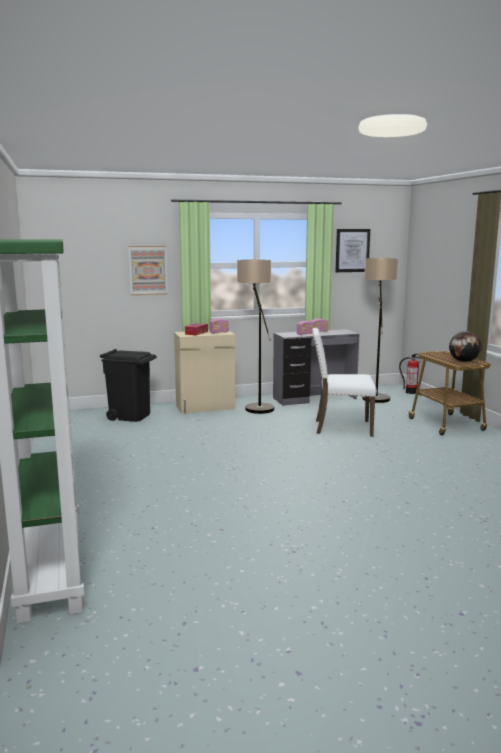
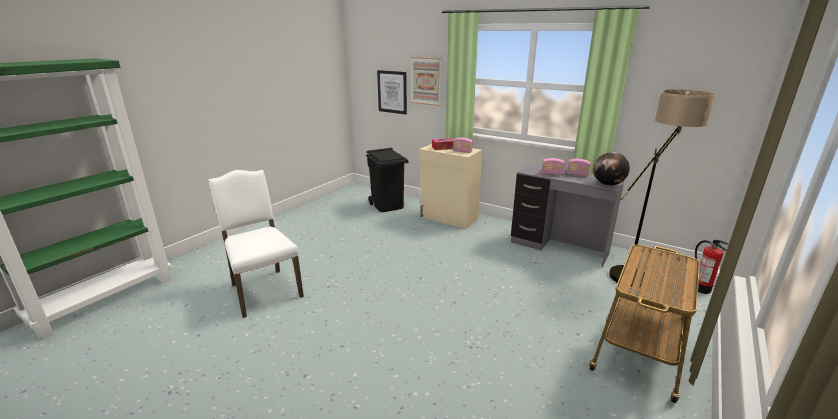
camera: 50 degrees right, 10 degrees up
floor lamp [237,260,274,414] -> none
white chair [312,328,377,437] -> white chair moved to [208,170,304,318]
picture [335,229,370,272] -> picture moved to [377,70,407,114]
globe [449,331,481,362] -> globe moved to [593,152,630,186]

